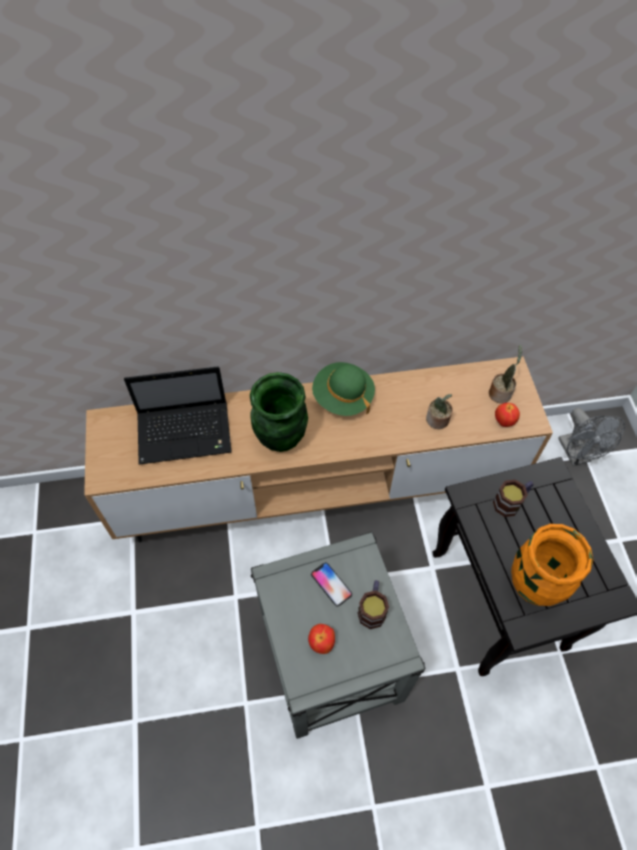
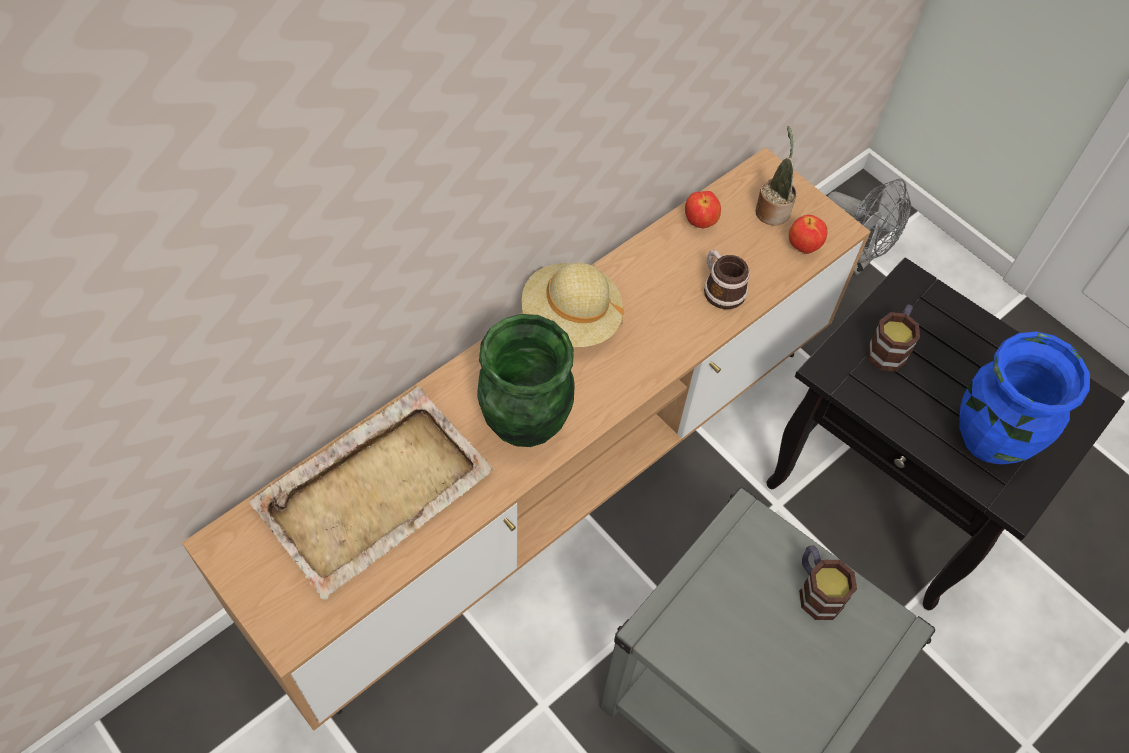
camera: 35 degrees left, 0 degrees up
laptop [124,367,232,465] -> beige tray [250,387,494,600]
apple [308,624,335,654] -> apple moved to [685,191,721,228]
phone [311,562,352,607] -> none
green hat [312,362,375,416] -> beige hat [521,263,624,347]
potted plant [426,394,453,429] -> mug [704,250,750,309]
orange vase [511,524,593,606] -> blue vase [959,331,1090,464]

